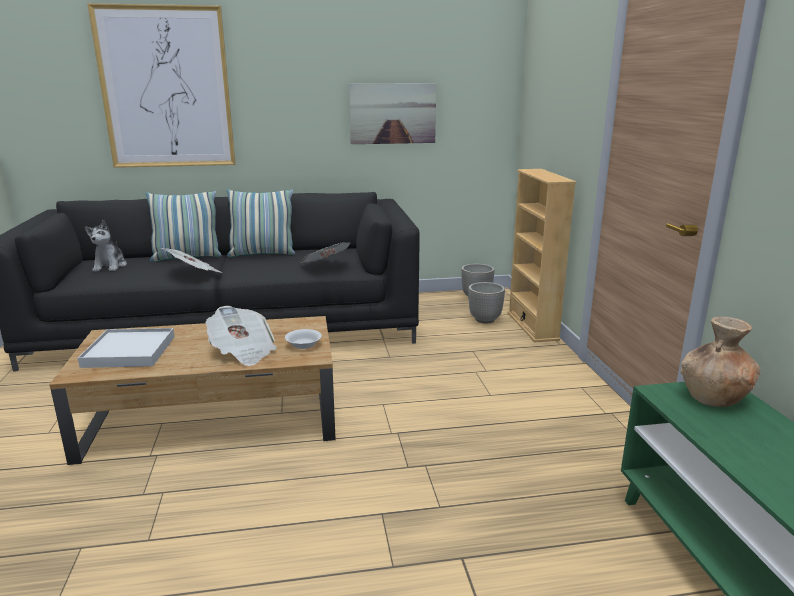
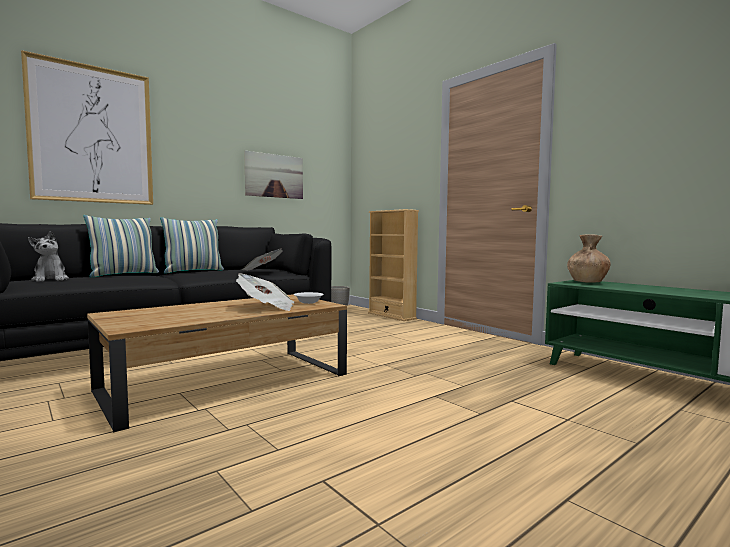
camera: 30 degrees left, 15 degrees down
white tray [78,328,174,368] -> none
newspaper [161,248,223,273] -> none
planter [468,282,505,324] -> none

